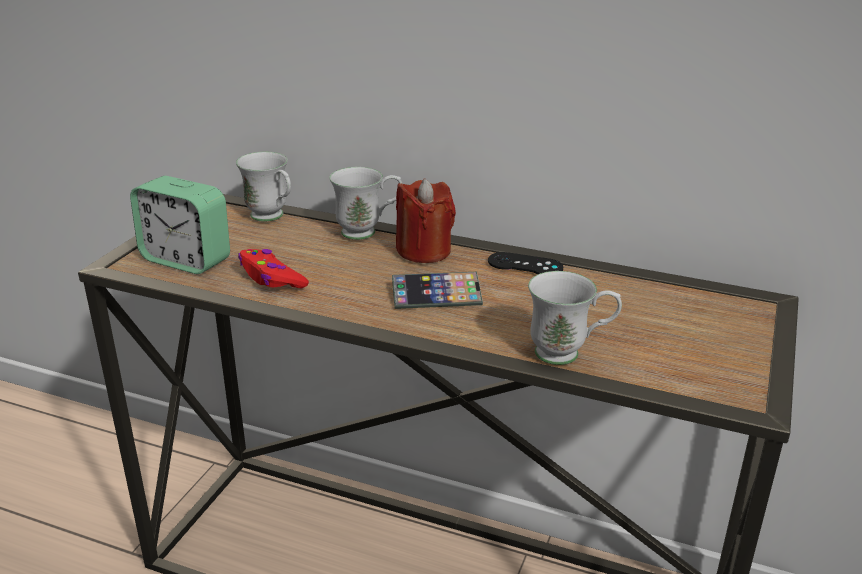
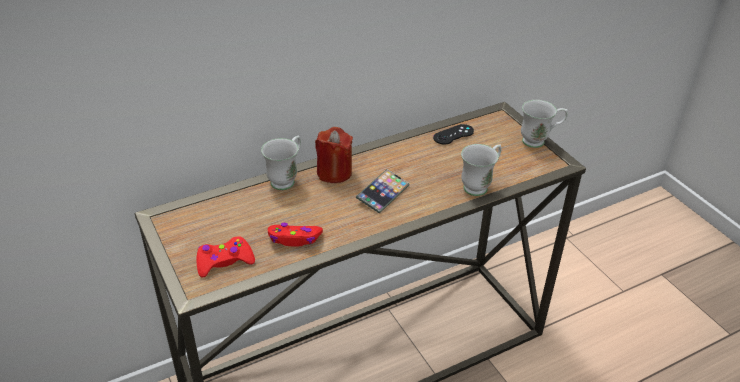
camera: 50 degrees left, 10 degrees up
alarm clock [130,176,230,274] -> red game controller [196,236,255,277]
white mug [236,152,291,222] -> white mug moved to [521,100,568,148]
black game controller [488,252,563,274] -> black game controller moved to [433,124,474,145]

